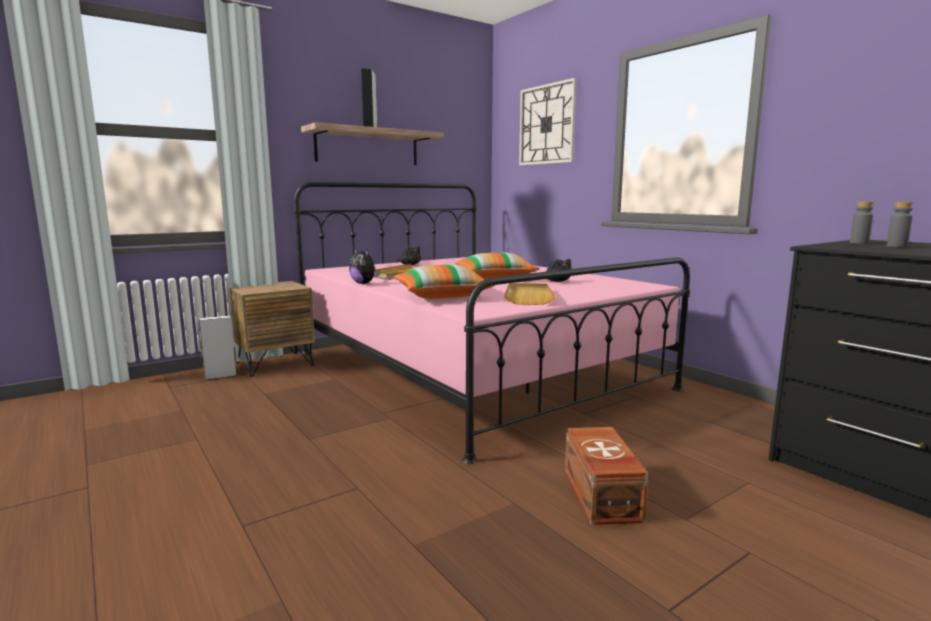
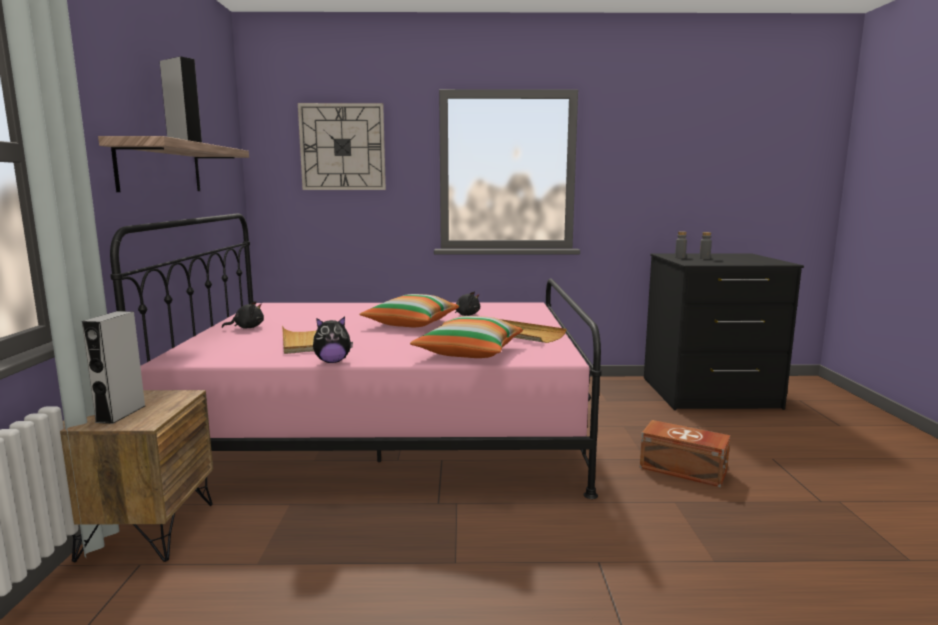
camera: 55 degrees left, 0 degrees up
grey speaker [199,315,237,380] -> grey speaker moved to [82,311,145,424]

